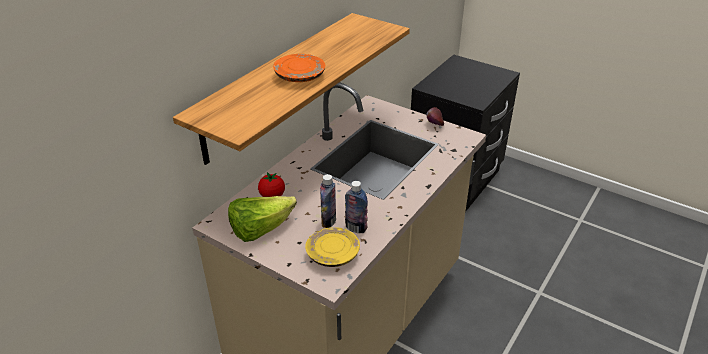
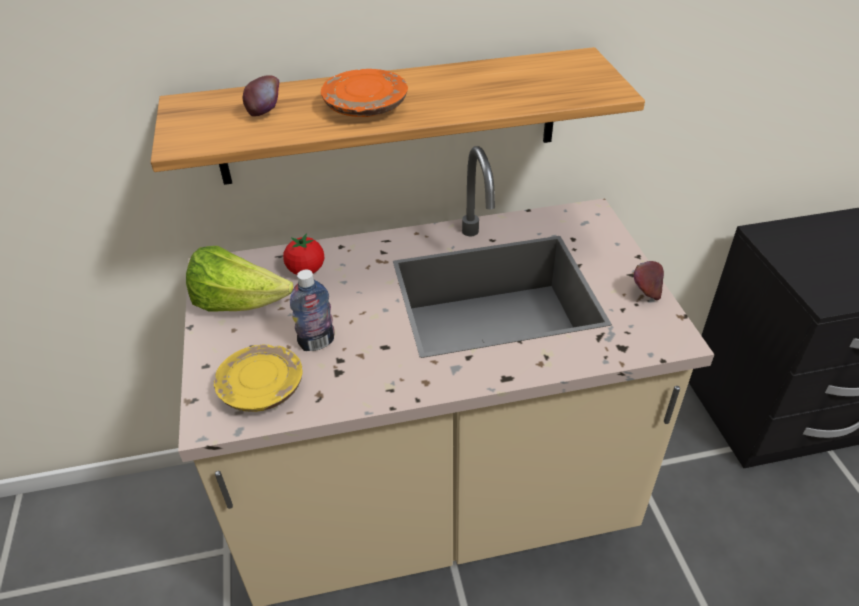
camera: 45 degrees right, 5 degrees up
bottle [345,181,368,233] -> none
none -> apple [242,75,279,116]

